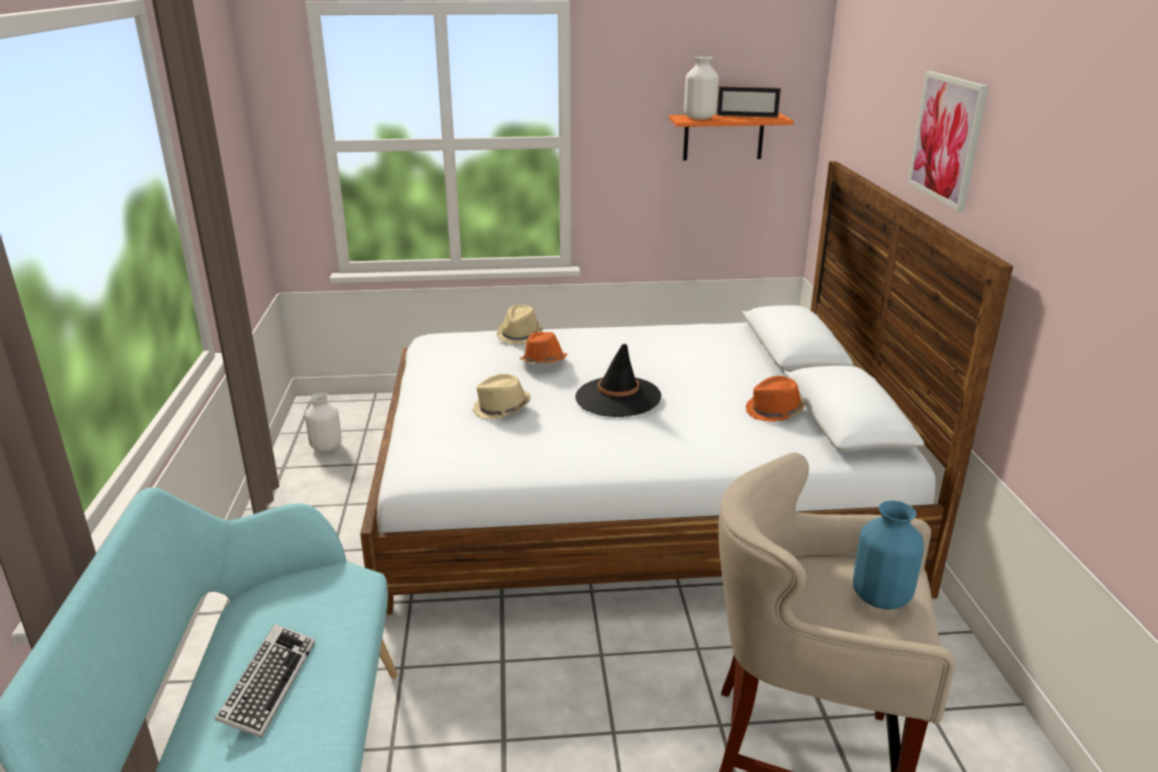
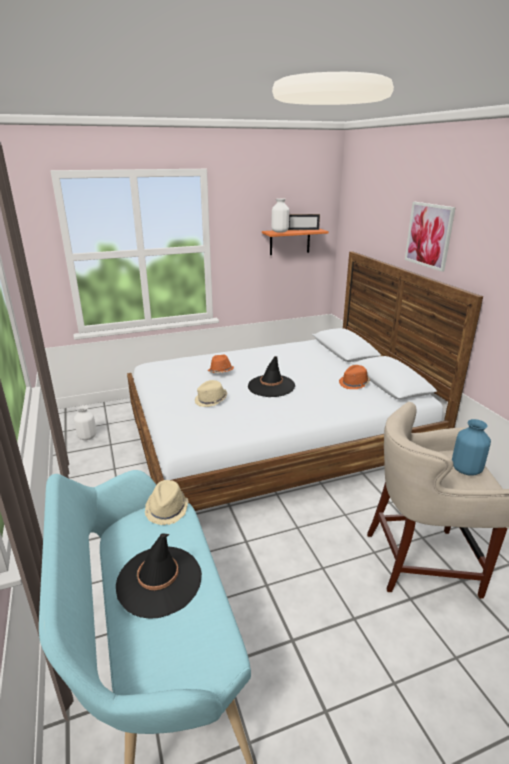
camera: 15 degrees left, 0 degrees up
keyboard [215,624,315,738] -> black hat [116,533,202,619]
beige hat [496,304,543,345] -> beige hat moved to [145,480,188,525]

